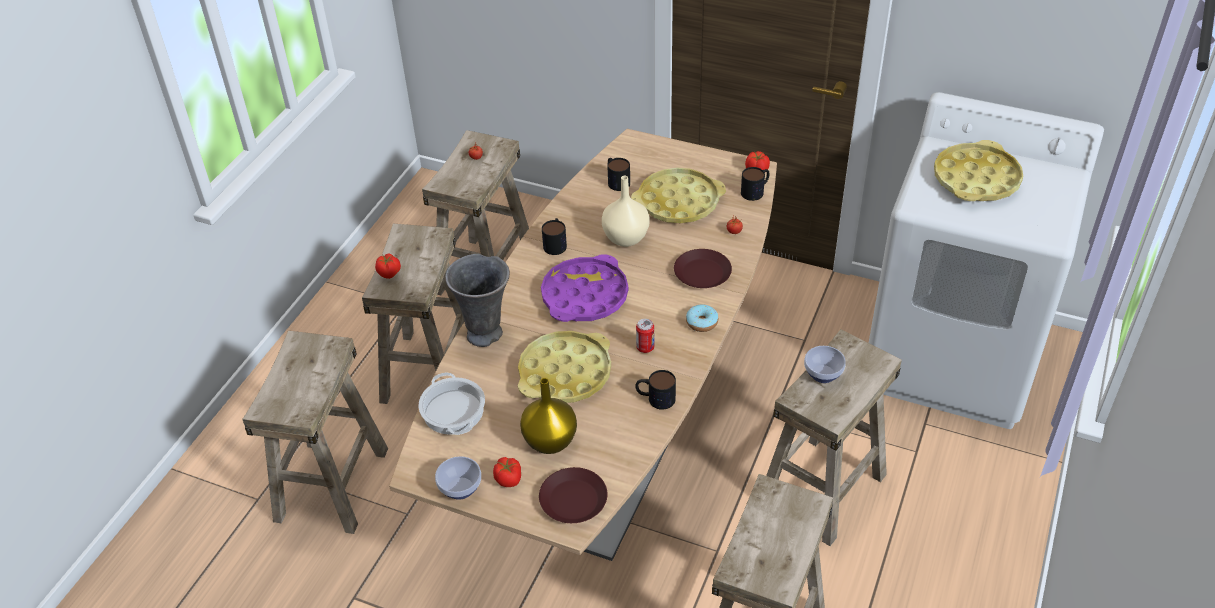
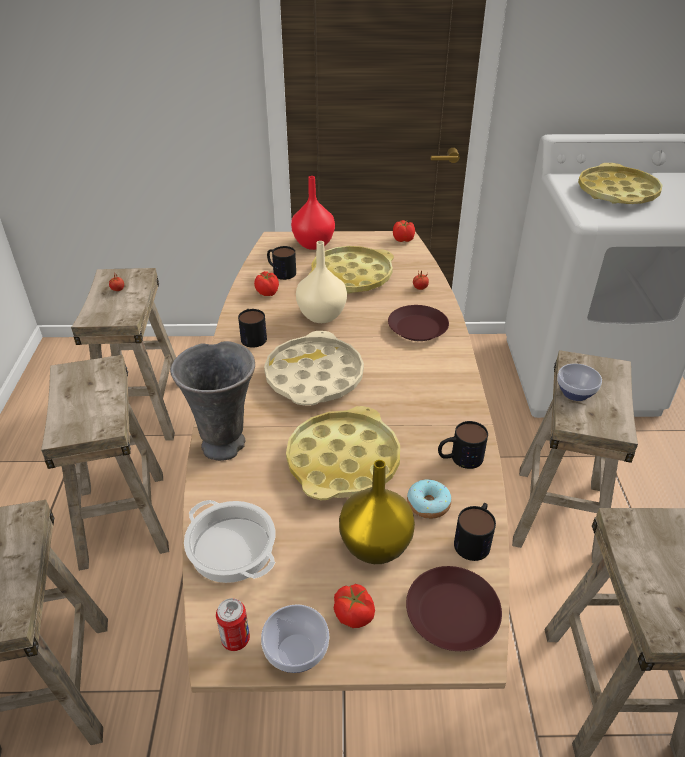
camera: 25 degrees left, 5 degrees down
tomato [375,253,401,279] -> tomato moved to [254,271,279,296]
purple tray [541,254,628,322] -> beige tray [264,331,364,406]
can [636,319,654,353] -> can moved to [216,598,250,651]
donut [686,304,718,332] -> donut moved to [407,479,451,519]
mug [741,167,769,201] -> mug moved to [454,503,496,561]
none -> red vase [291,176,335,250]

